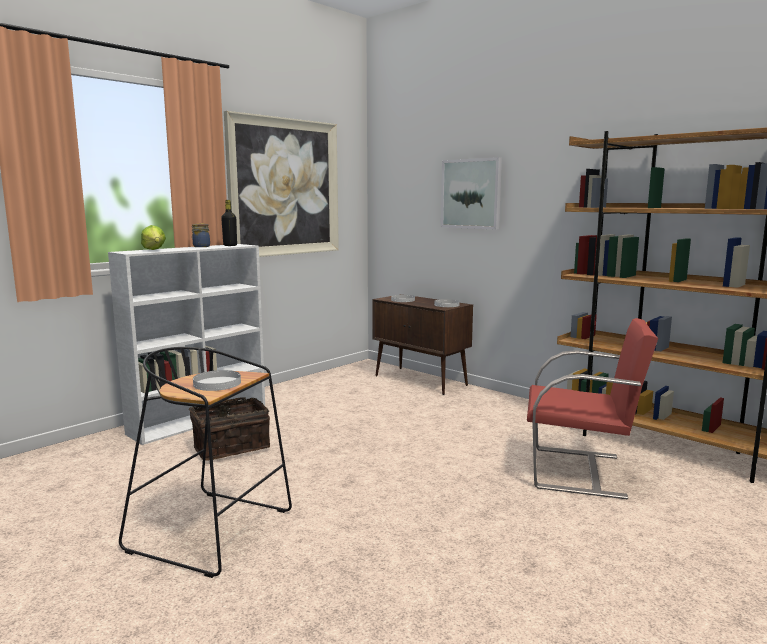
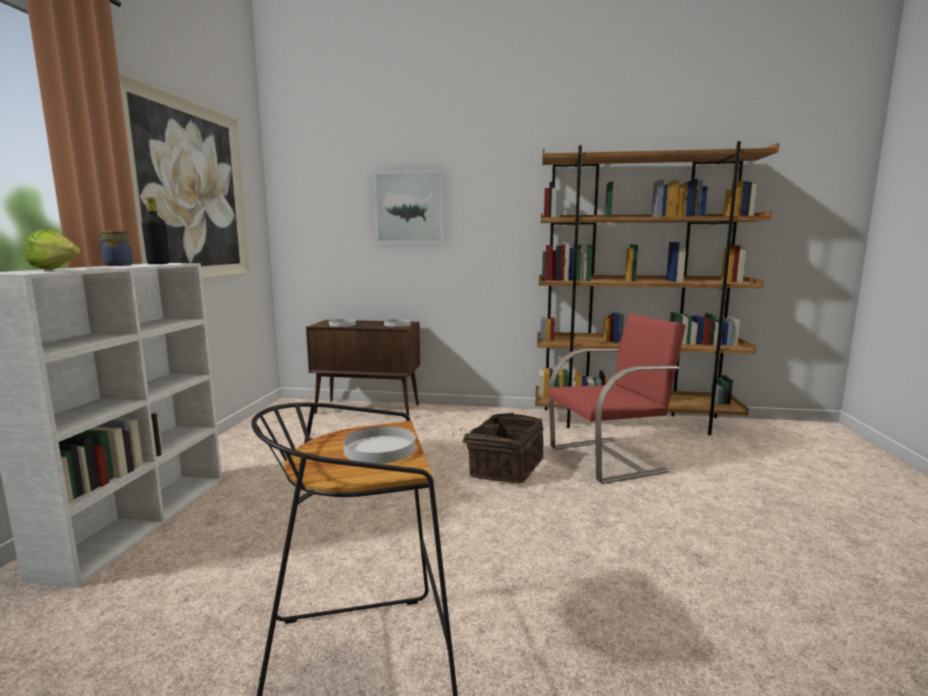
camera: 35 degrees left, 0 degrees up
basket [189,397,270,461] -> basket moved to [453,413,544,484]

